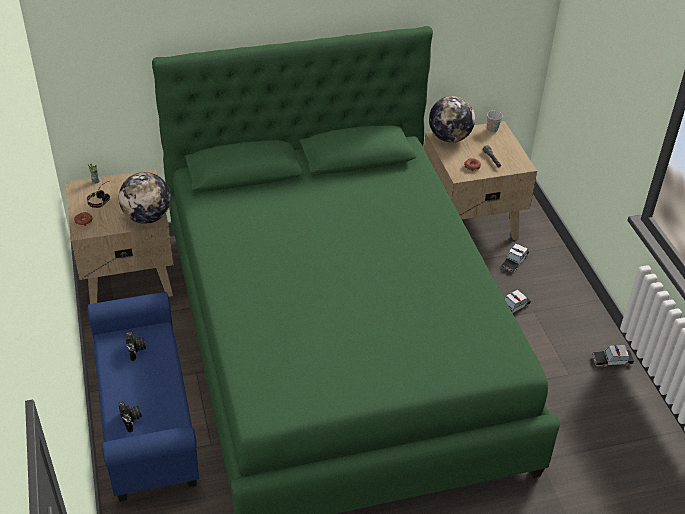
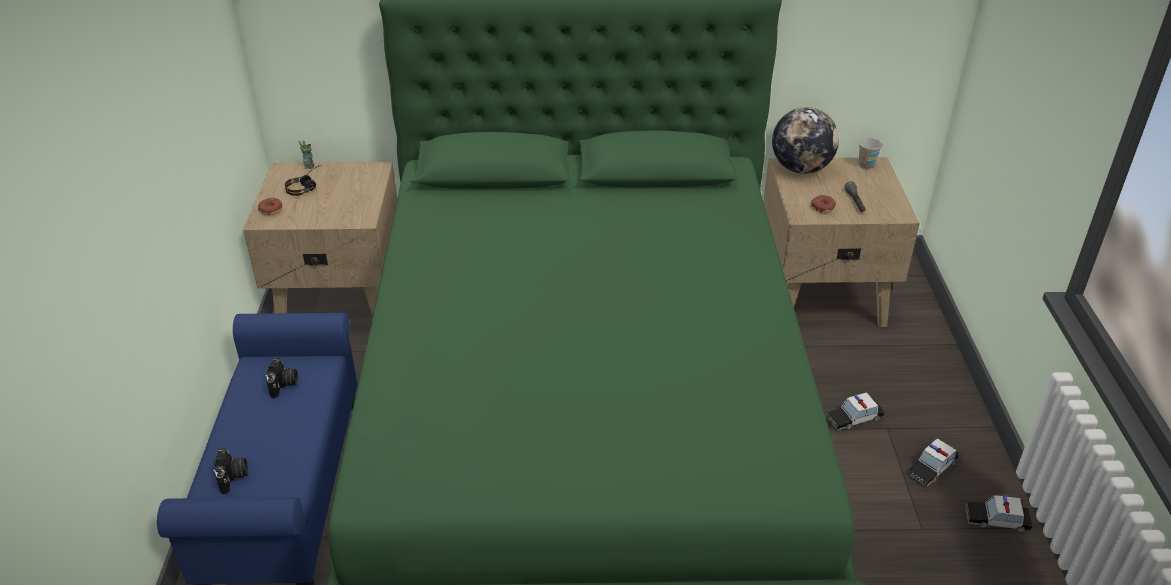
camera: 15 degrees right, 5 degrees down
globe [119,172,171,224] -> none
toy car [501,244,529,273] -> toy car moved to [907,438,960,487]

